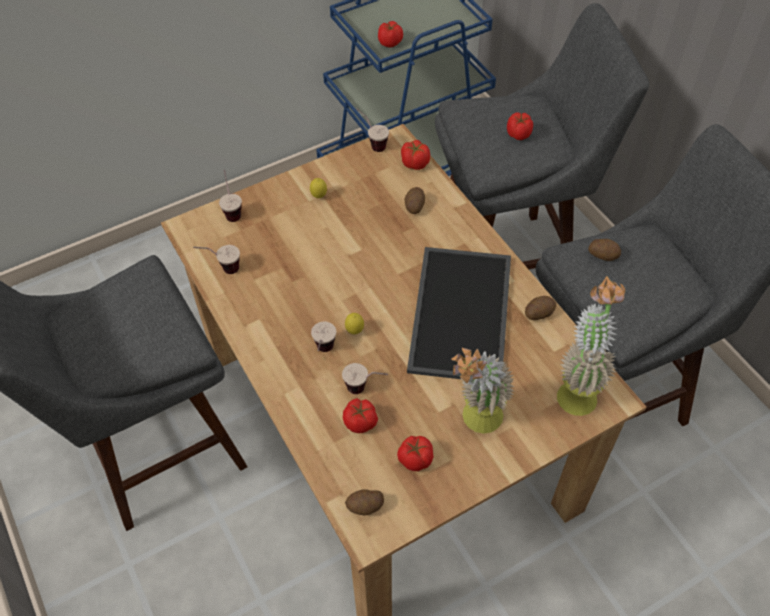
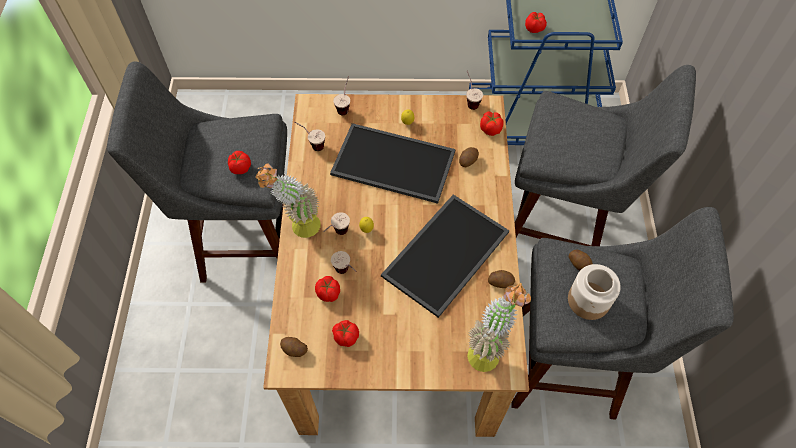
camera: 30 degrees right, 5 degrees up
potted plant [451,348,514,434] -> potted plant moved to [255,164,321,238]
tomato [507,112,533,140] -> tomato moved to [228,151,251,174]
none -> tray [330,123,456,204]
none -> jar [568,264,621,320]

